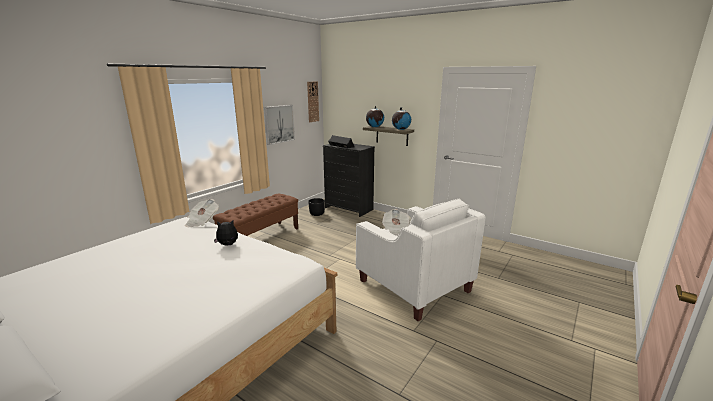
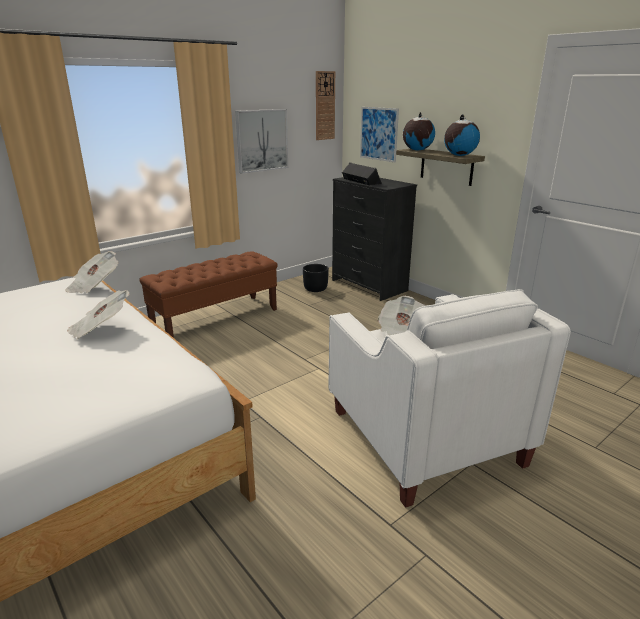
camera: 15 degrees right, 5 degrees up
plush toy [214,220,238,246] -> newspaper [67,290,130,339]
none -> picture [360,107,399,162]

